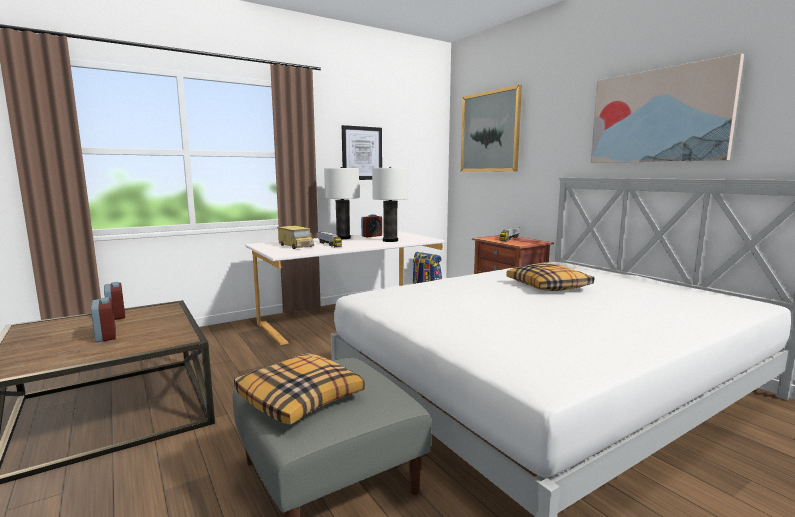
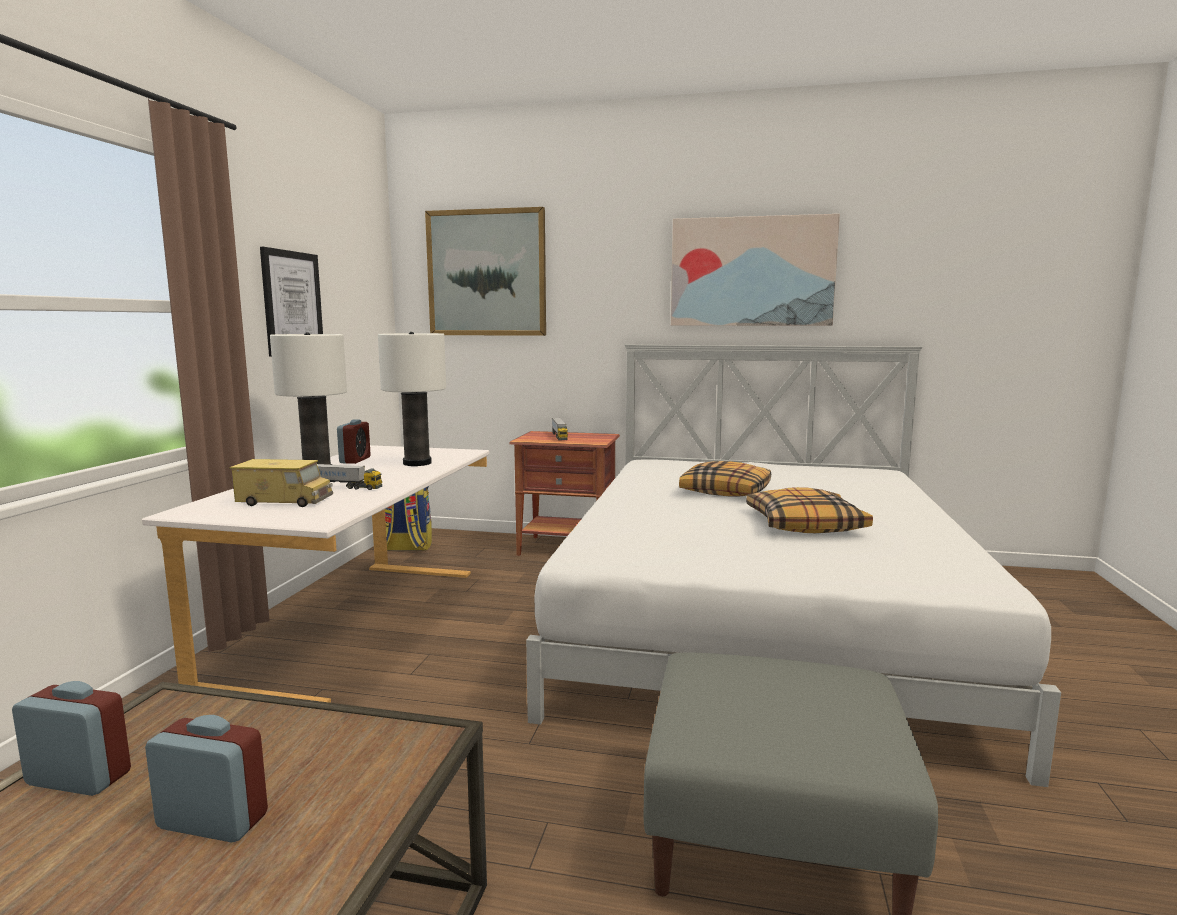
camera: 45 degrees left, 0 degrees up
pillow [234,353,365,425] -> pillow moved to [746,487,873,533]

